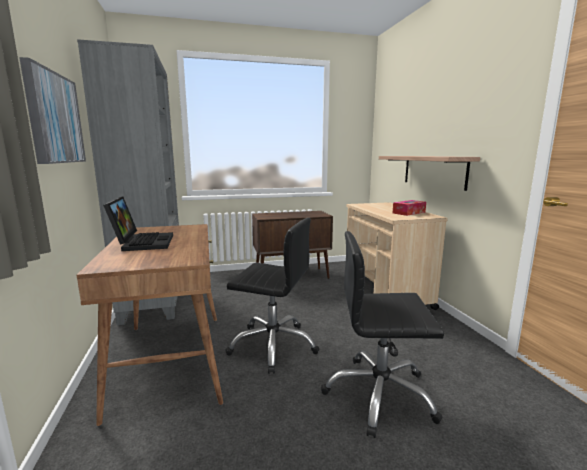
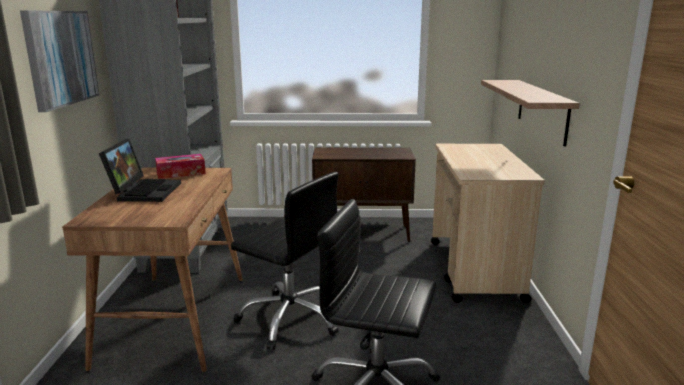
camera: 15 degrees right, 5 degrees up
tissue box [393,200,426,216] -> tissue box moved to [155,154,206,179]

